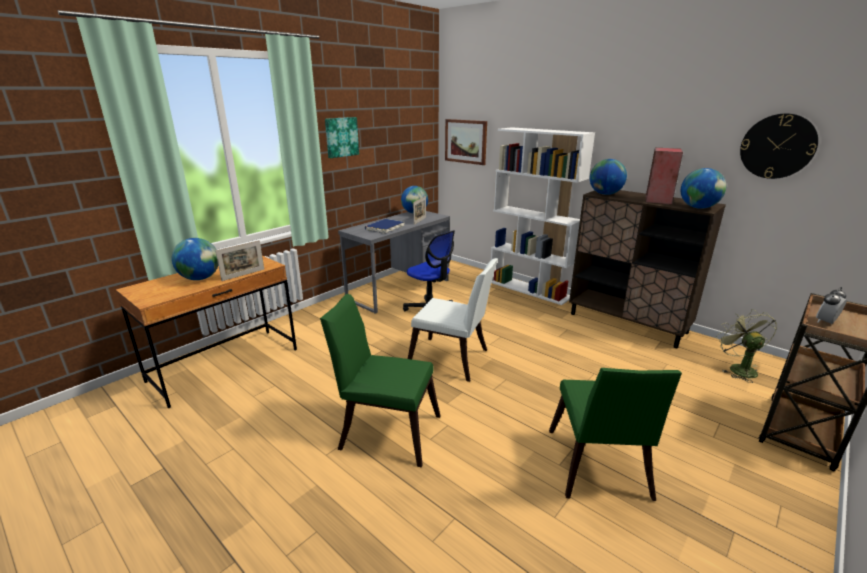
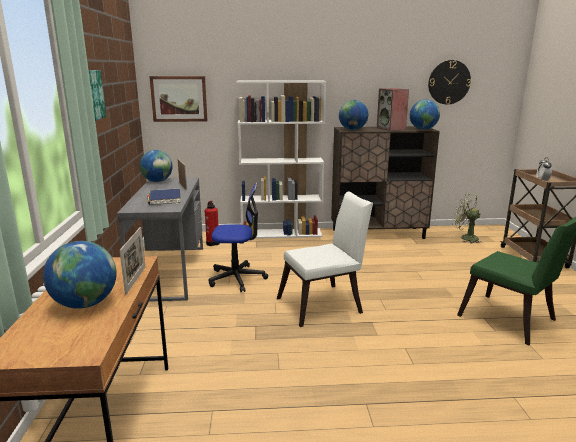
camera: 45 degrees left, 5 degrees down
green chair [320,294,441,467] -> none
none -> fire extinguisher [205,201,220,246]

